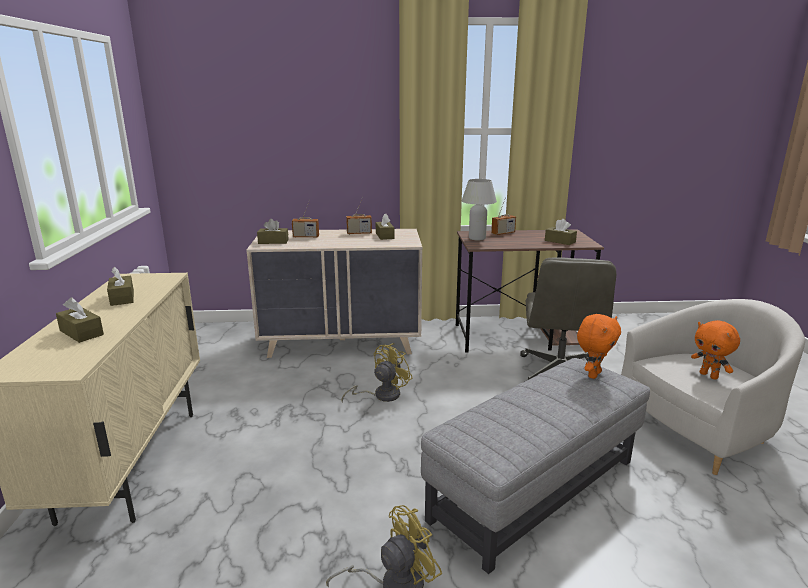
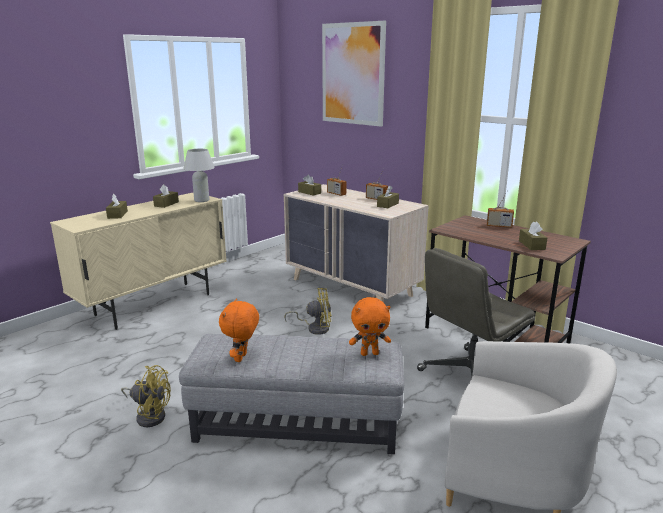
camera: 45 degrees right, 0 degrees up
white table lamp [462,179,497,240] -> white table lamp moved to [183,149,215,202]
orange plush toy [691,320,740,380] -> orange plush toy moved to [219,298,259,362]
none -> picture [322,21,386,126]

